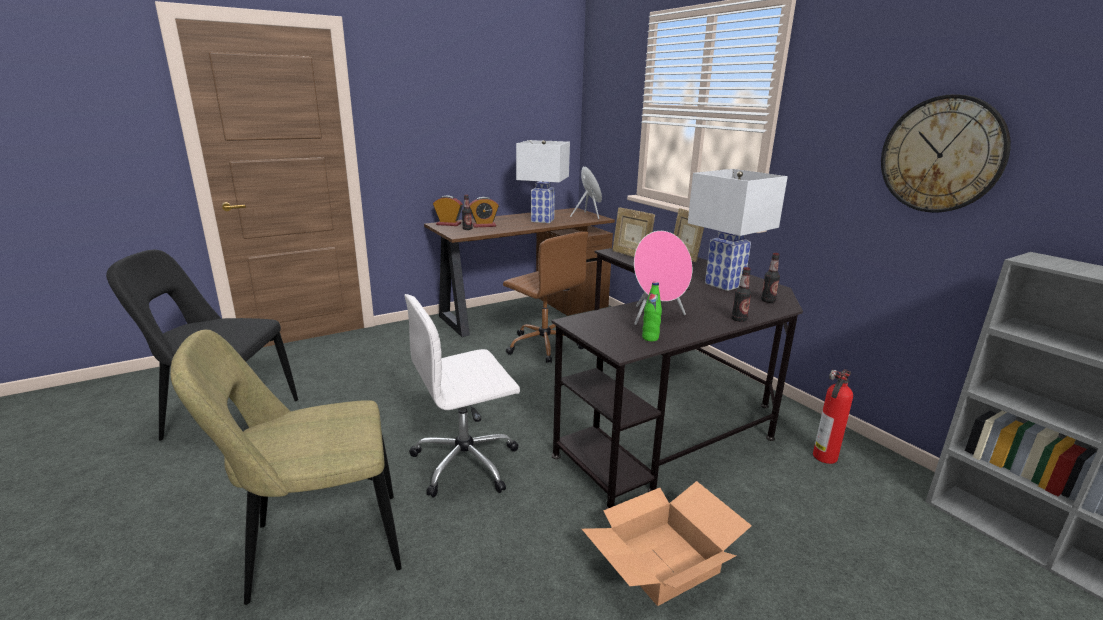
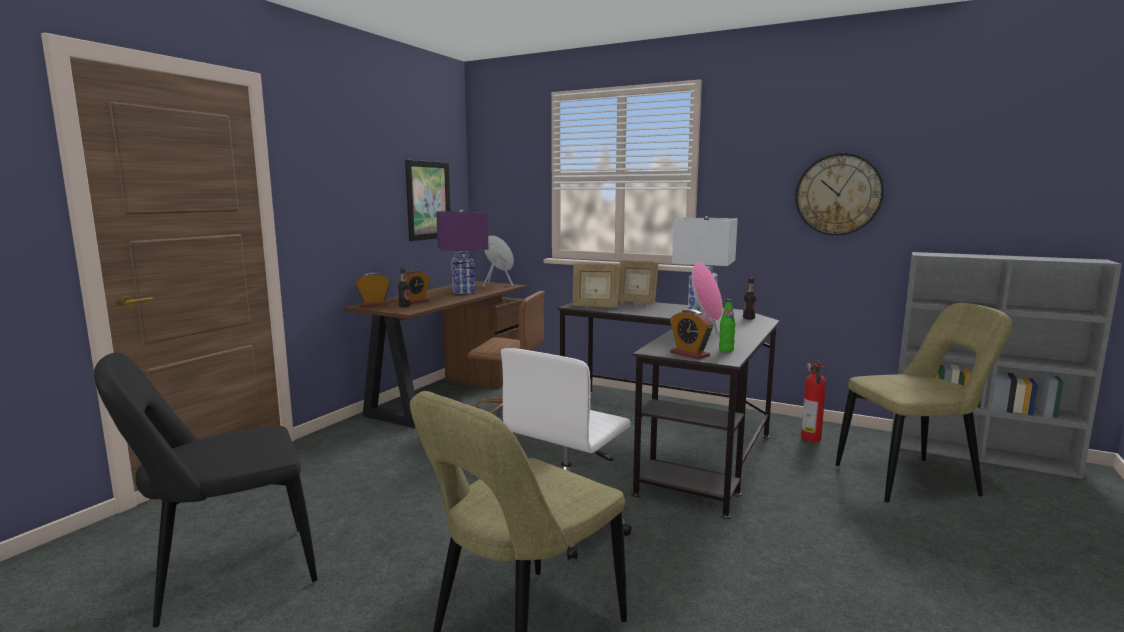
camera: 30 degrees left, 10 degrees down
white table lamp [516,140,570,223] -> purple table lamp [436,210,488,294]
cardboard box [582,481,752,606] -> none
bottle [731,267,752,322] -> none
none -> picture [405,159,451,241]
none -> alarm clock [670,309,714,359]
none -> beige chair [836,303,1012,503]

